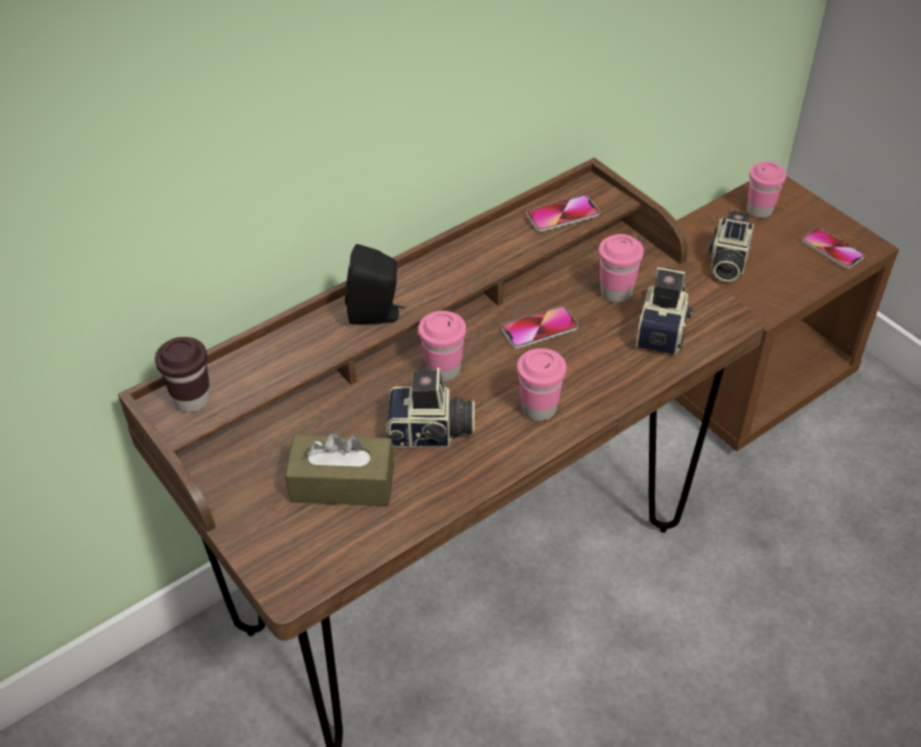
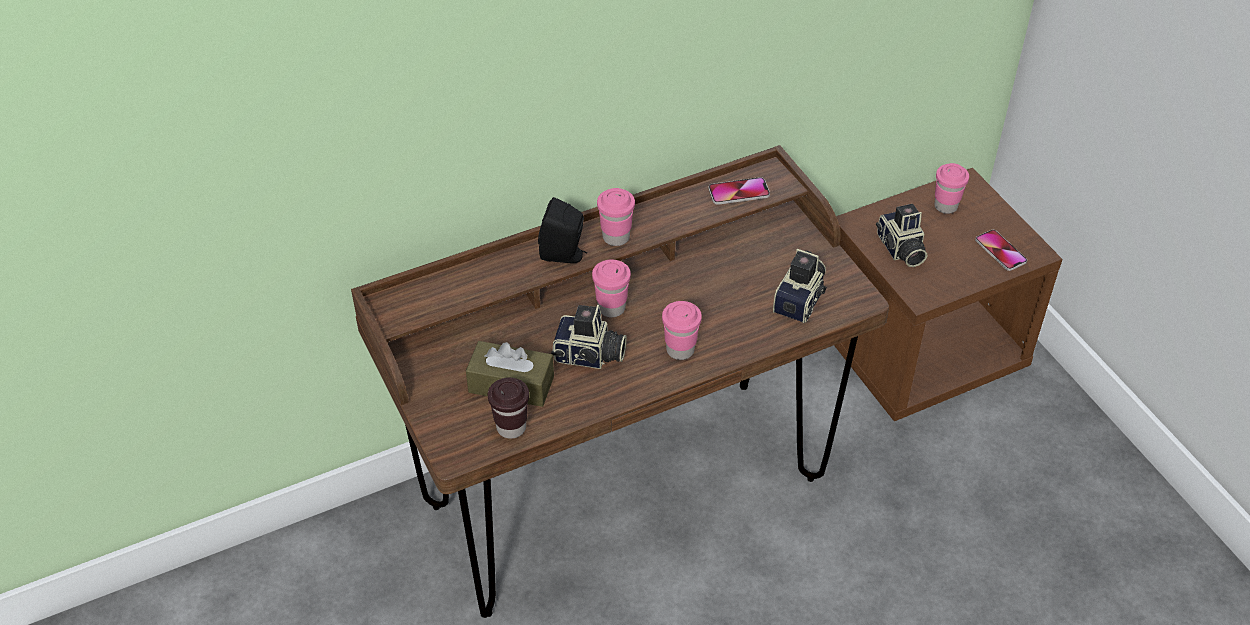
camera: 10 degrees right, 0 degrees up
brown cup [155,337,210,413] -> brown cup moved to [488,378,529,439]
phone [502,306,578,349] -> none
pink cup [599,234,644,303] -> pink cup moved to [597,188,635,246]
camera [708,210,754,282] -> camera turned 45 degrees counterclockwise [876,204,927,267]

